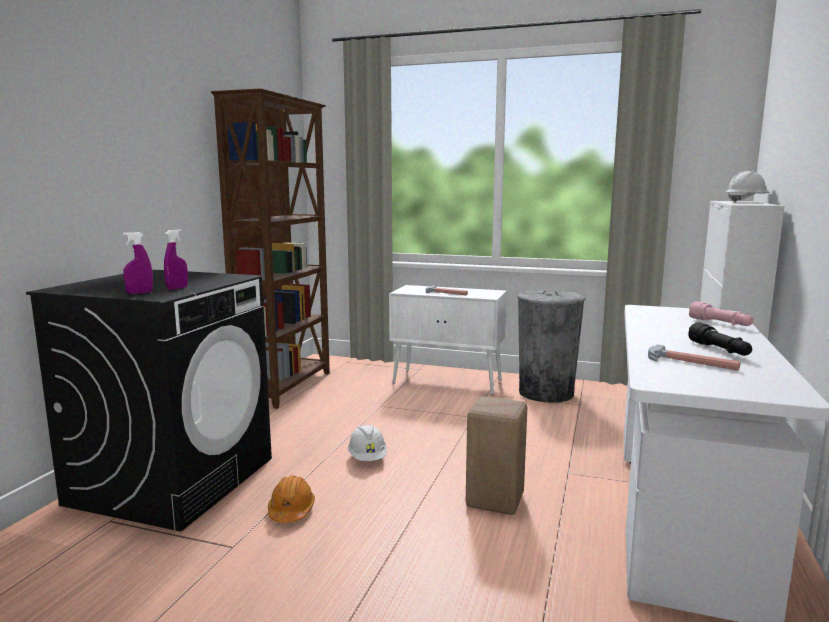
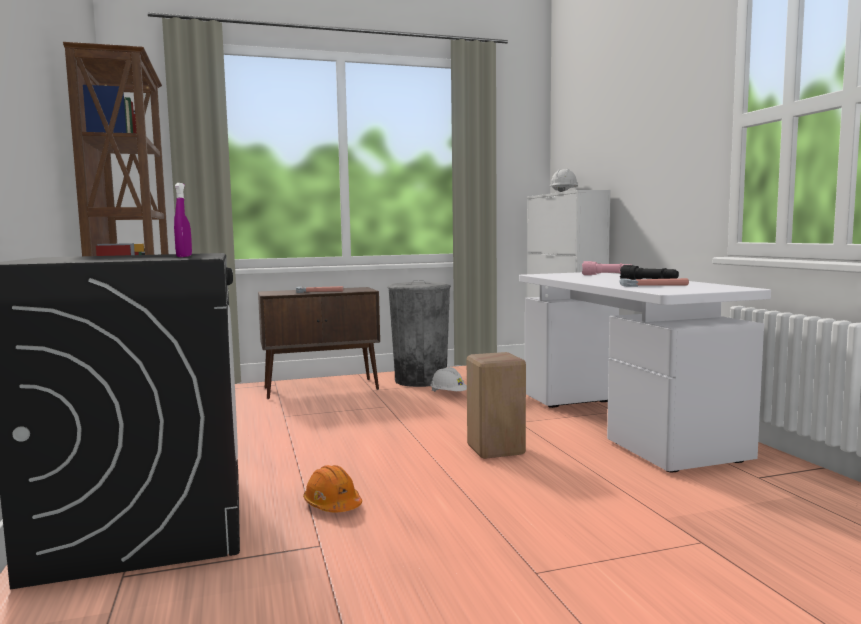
camera: 35 degrees left, 5 degrees down
purple spray bottle [123,232,153,294] -> none
white hard hat [348,425,387,461] -> white hard hat moved to [431,367,467,392]
white cabinet [389,285,507,395] -> brown cabinet [258,287,380,399]

